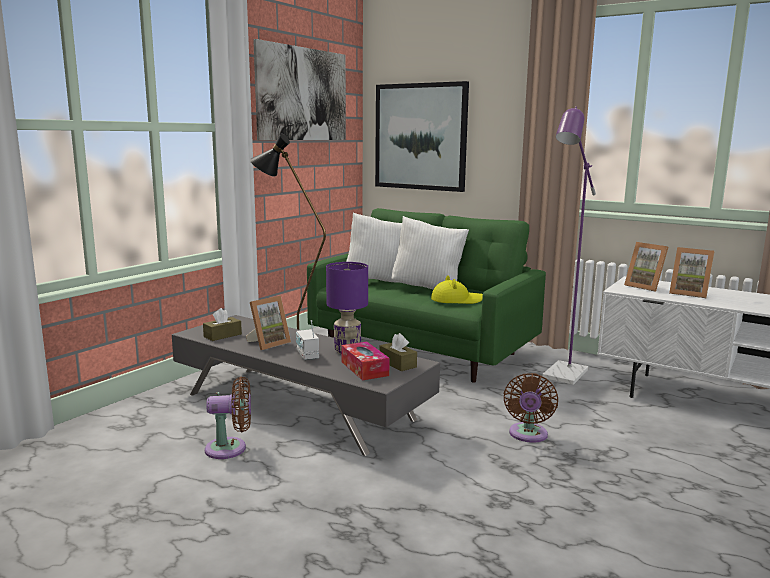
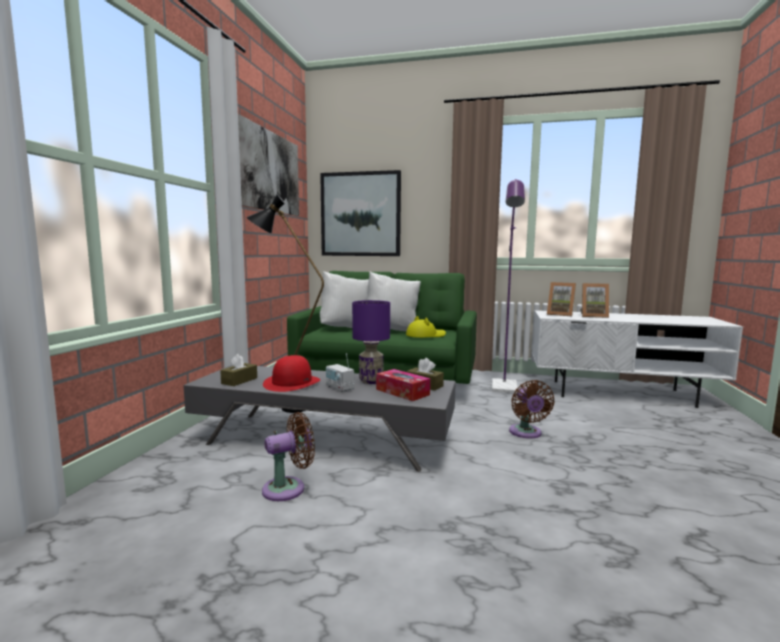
camera: 20 degrees left, 5 degrees down
picture frame [246,296,291,350] -> red hat [263,355,320,392]

